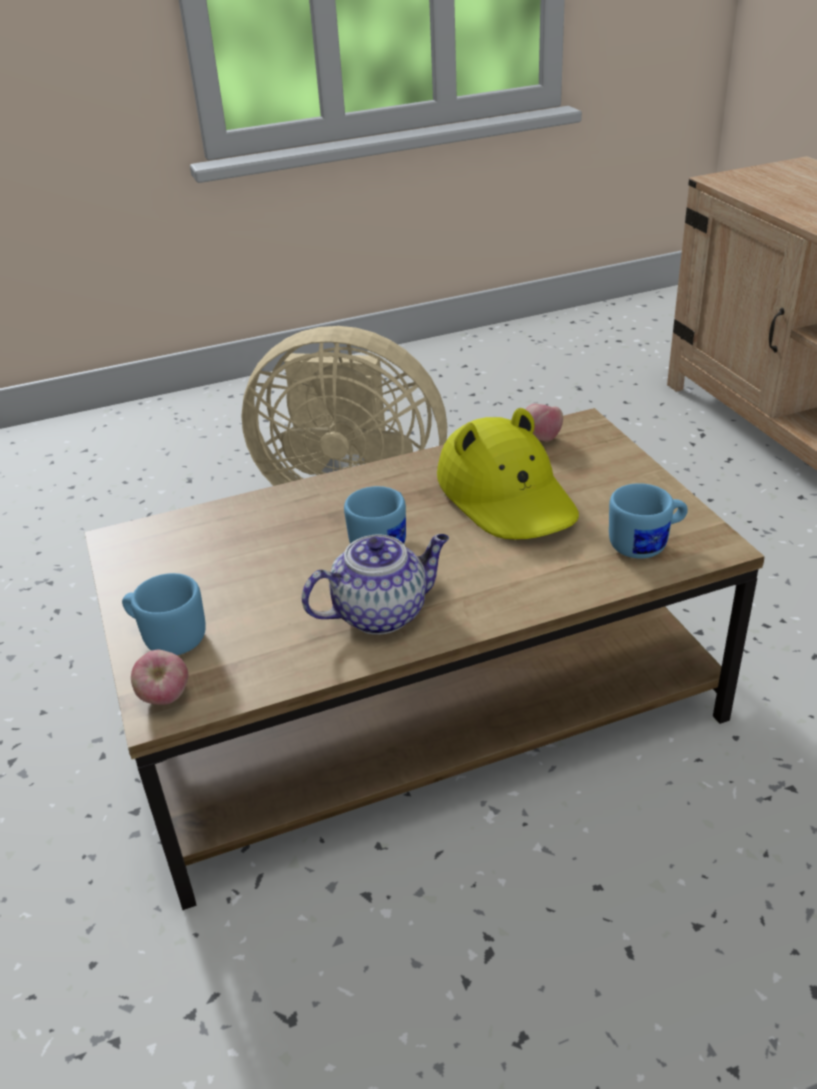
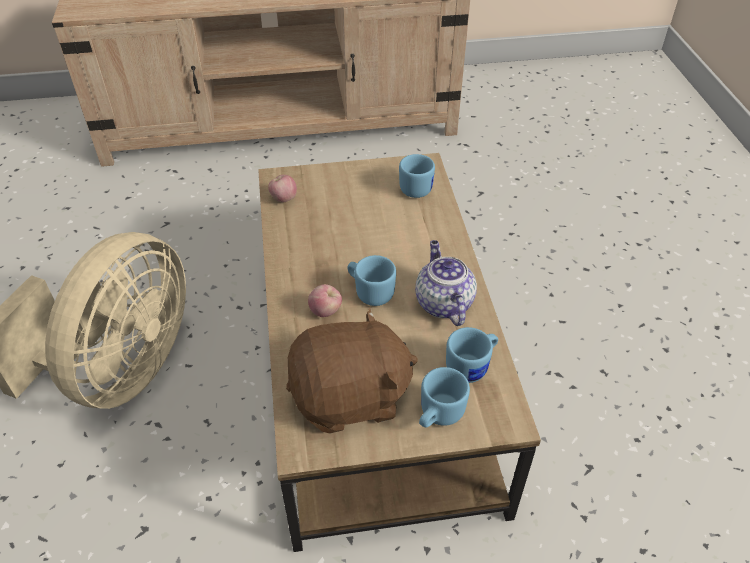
camera: 80 degrees left, 10 degrees up
apple [131,650,188,705] -> apple moved to [308,284,342,317]
yellow hat [437,408,579,540] -> none
none -> brown plush toy [286,308,418,434]
none -> blue mug [446,327,498,383]

